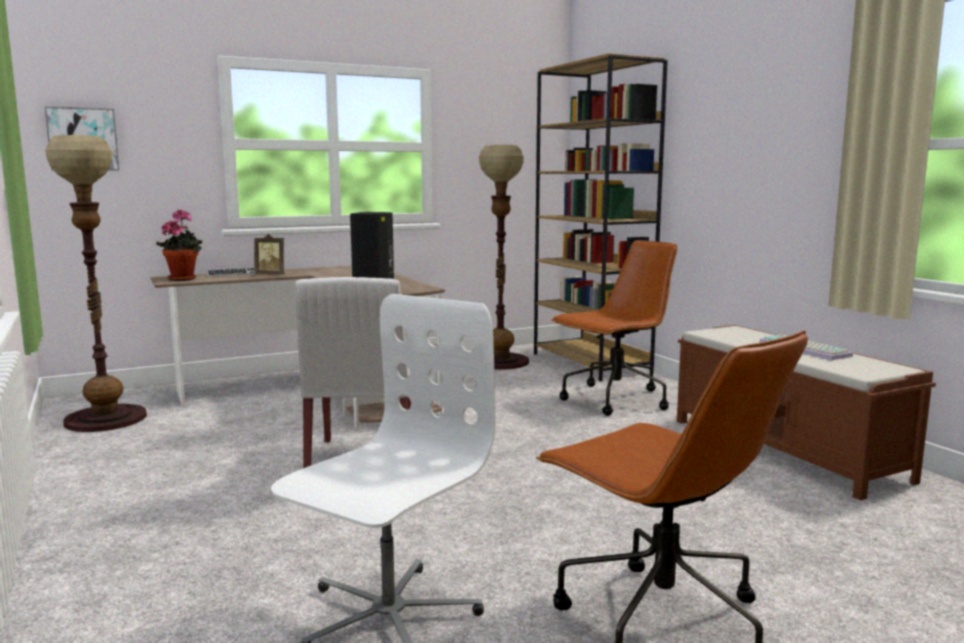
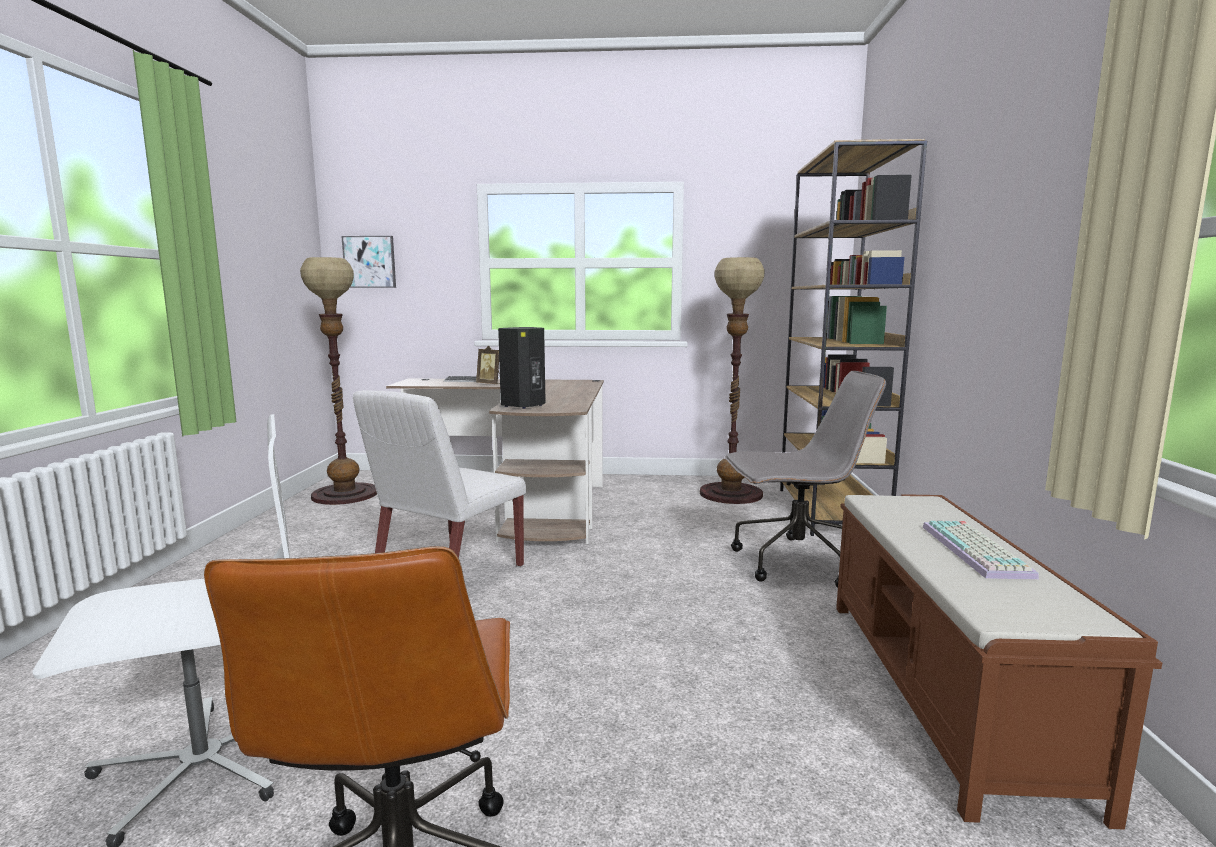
camera: 30 degrees right, 0 degrees up
potted plant [156,209,202,281] -> none
brown office chair [551,240,677,416] -> grey office chair [724,371,886,588]

